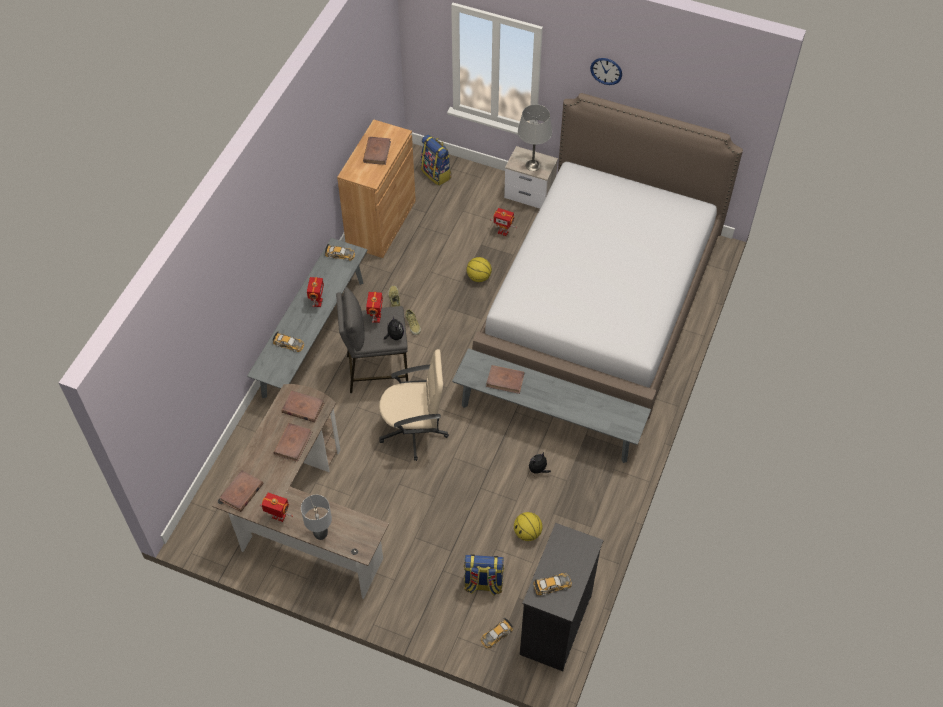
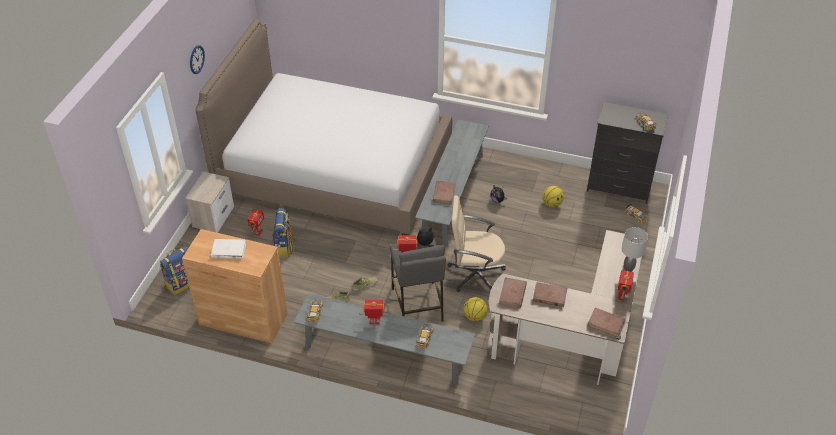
camera: 95 degrees left, 10 degrees down
brown book [363,137,391,165] -> white book [211,239,246,259]
beige office chair [379,349,449,461] -> beige office chair turned 75 degrees counterclockwise [448,196,505,292]
backpack [464,554,504,596] -> backpack moved to [272,208,295,257]
basketball [467,257,492,282] -> basketball moved to [464,297,488,321]
grey table lamp [518,104,552,171] -> none

